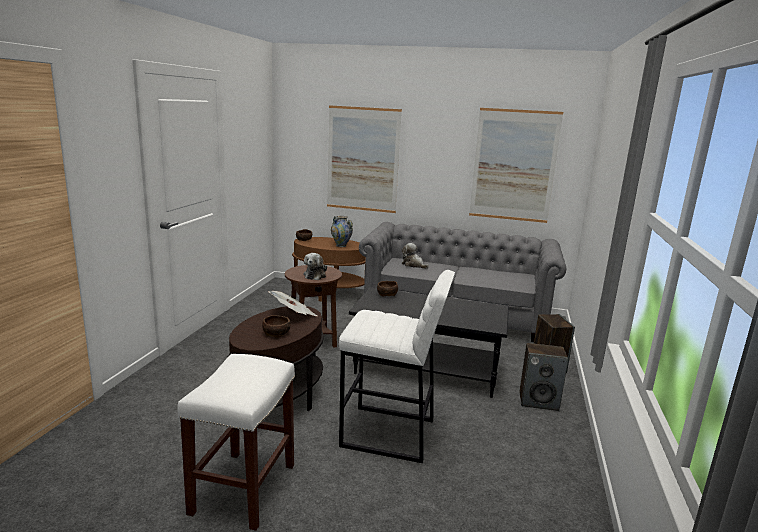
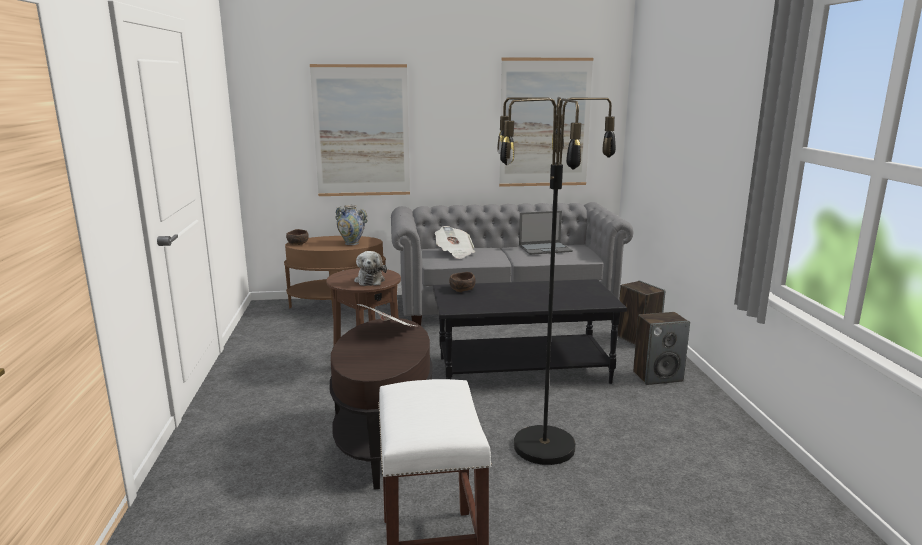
camera: 20 degrees left, 0 degrees up
brown bowl [262,315,290,338] -> none
white stool [339,270,455,463] -> floor lamp [497,97,616,465]
plush toy [401,243,429,269] -> newspaper [435,226,475,259]
none -> laptop [519,211,573,255]

